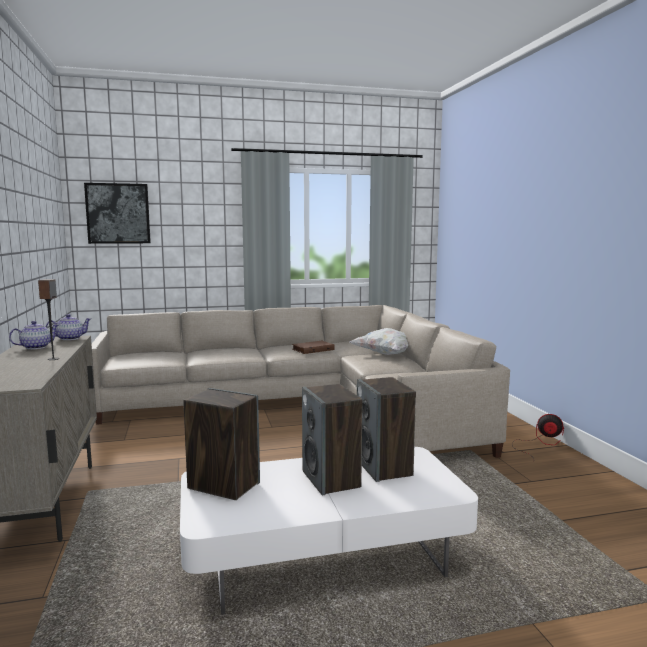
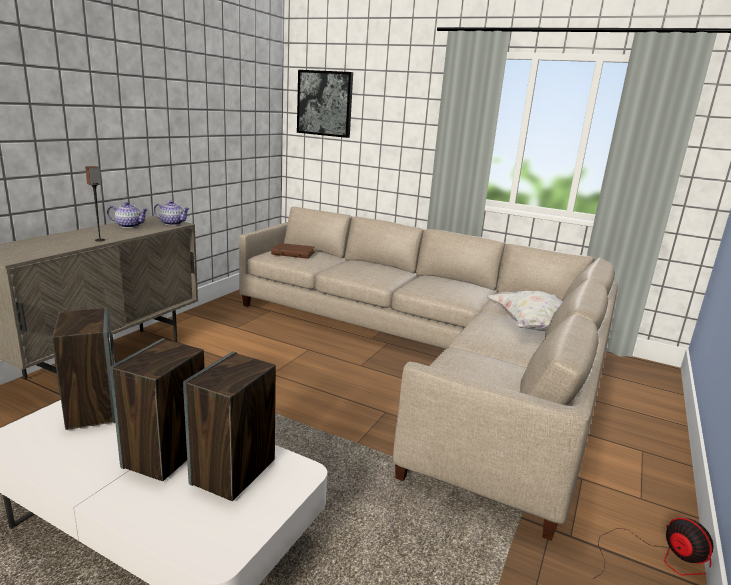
camera: 40 degrees right, 10 degrees up
brown book [292,341,335,354] -> brown book moved to [271,243,315,259]

